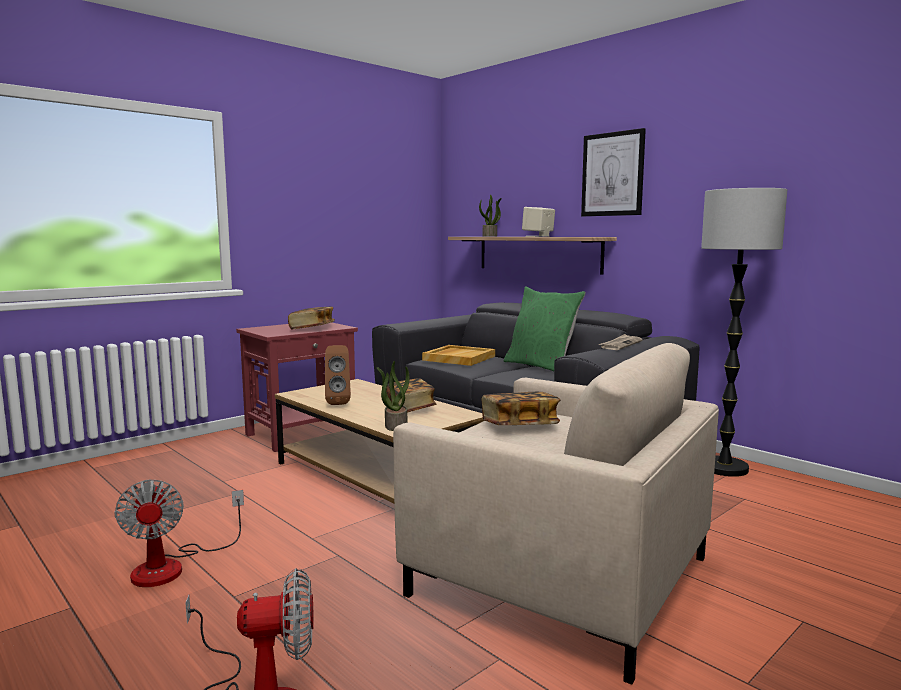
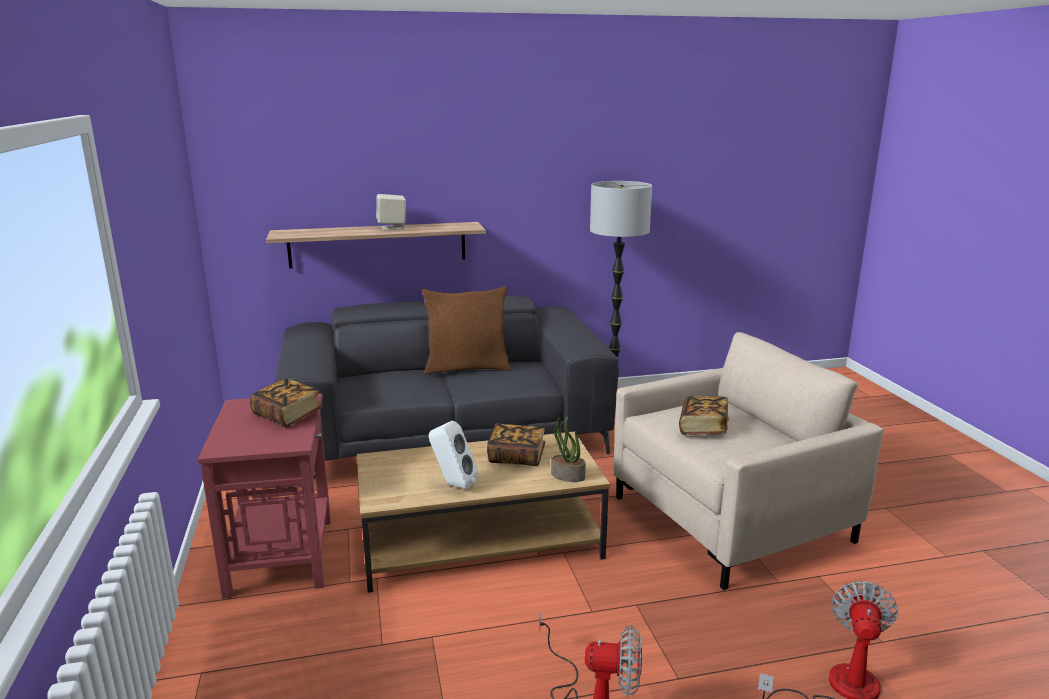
camera: 60 degrees left, 10 degrees up
brown speaker [325,345,351,405] -> white speaker [429,420,478,490]
beige tray [422,345,495,366] -> none
potted plant [479,195,502,237] -> none
green pillow [504,286,586,371] -> brown pillow [422,286,511,374]
picture [581,128,646,216] -> none
newspaper [598,334,642,350] -> none

